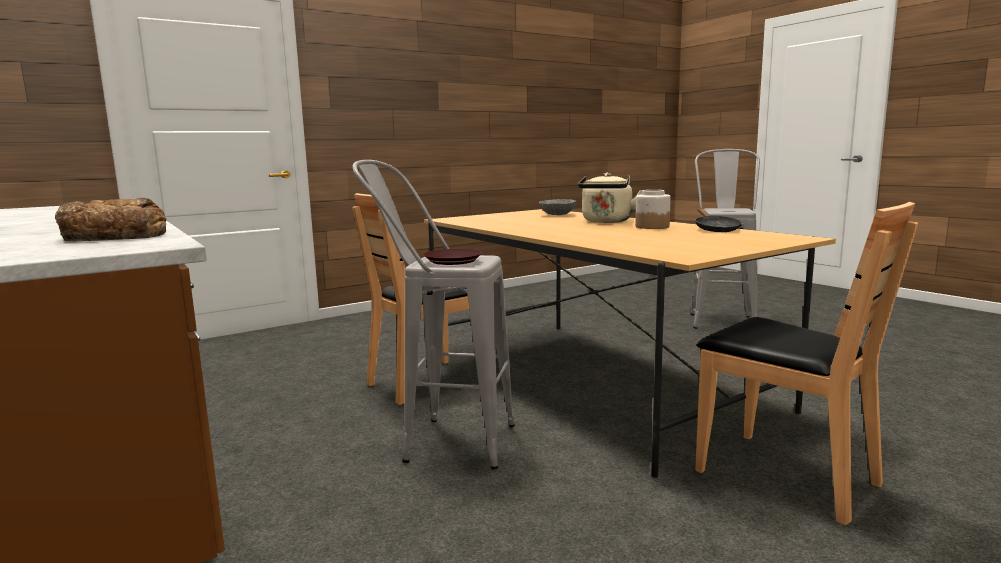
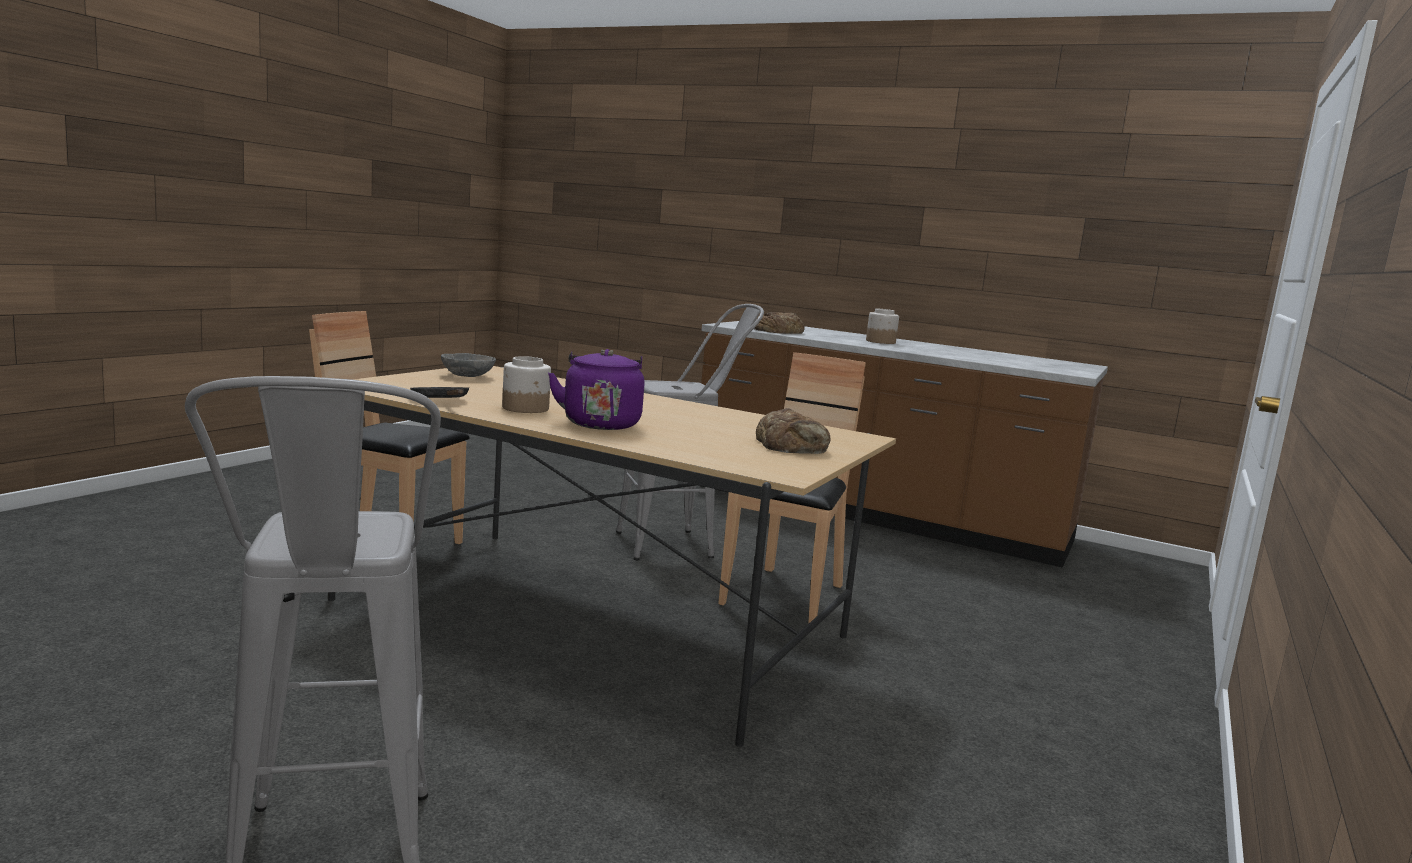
camera: 150 degrees right, 0 degrees up
brown plate [423,249,482,265] -> none
grey bowl [539,199,576,215] -> grey bowl moved to [441,353,496,377]
beige kettle [578,173,643,223] -> purple kettle [548,349,644,430]
none -> bread [756,408,831,454]
none -> jar [866,309,899,344]

